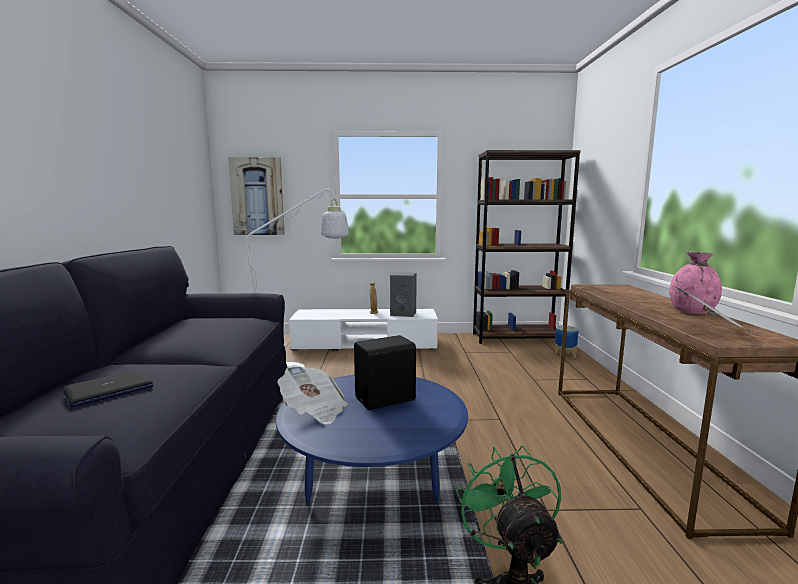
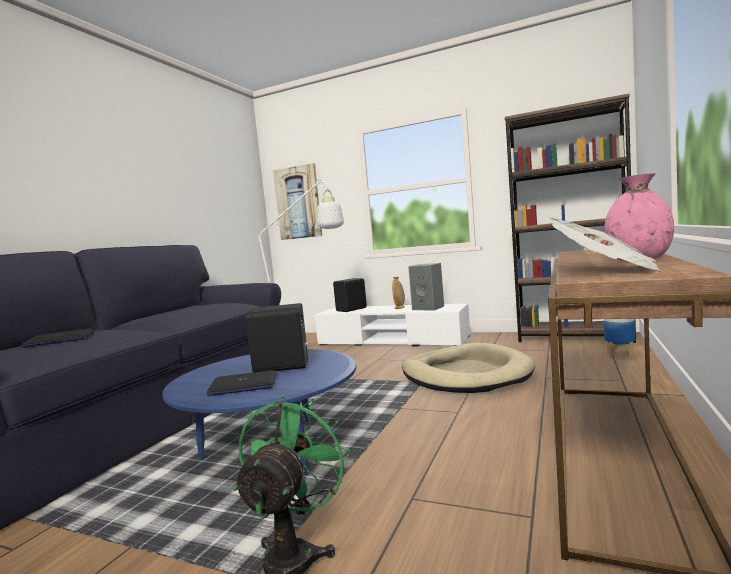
camera: 25 degrees right, 5 degrees down
newspaper [277,365,348,424] -> none
none -> laptop [207,370,276,396]
none -> black speaker [333,278,367,312]
none -> beige dog bed [402,343,535,393]

